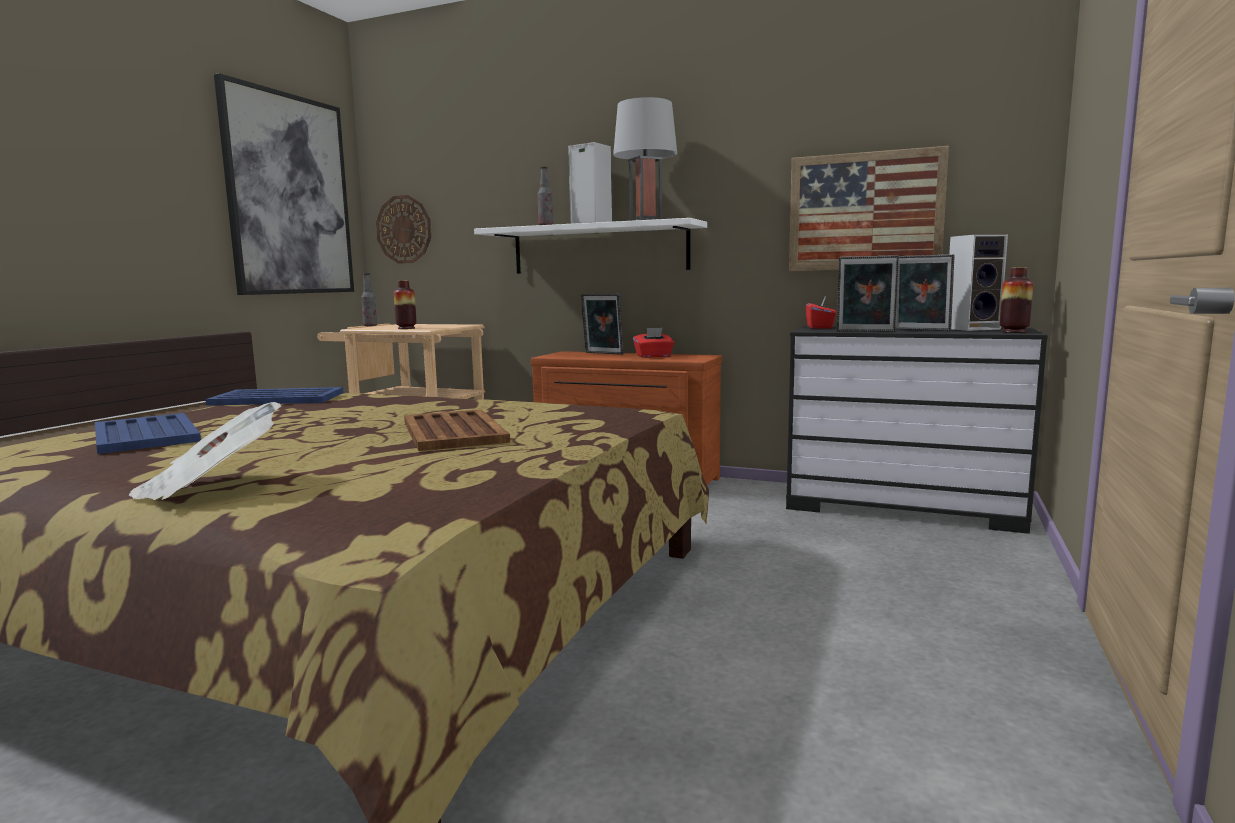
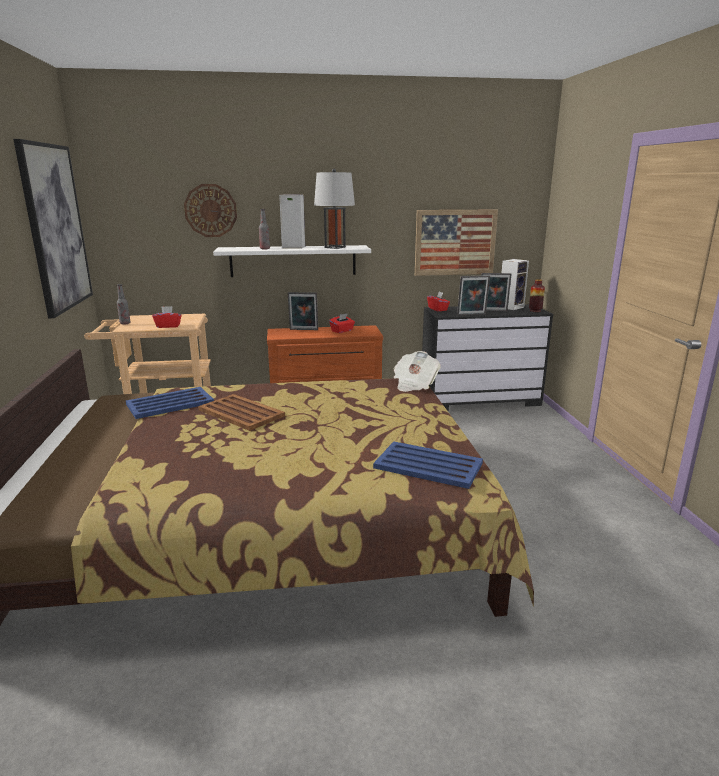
camera: 30 degrees left, 10 degrees up
blue tray [95,413,201,454] -> blue tray moved to [373,441,483,489]
newspaper [129,402,282,500] -> newspaper moved to [393,351,441,392]
wall clock [376,195,431,264] -> wall clock moved to [184,184,237,237]
vase [394,280,417,329] -> red tissue box [152,306,182,328]
brown tray [404,409,510,451] -> brown tray moved to [198,394,285,431]

